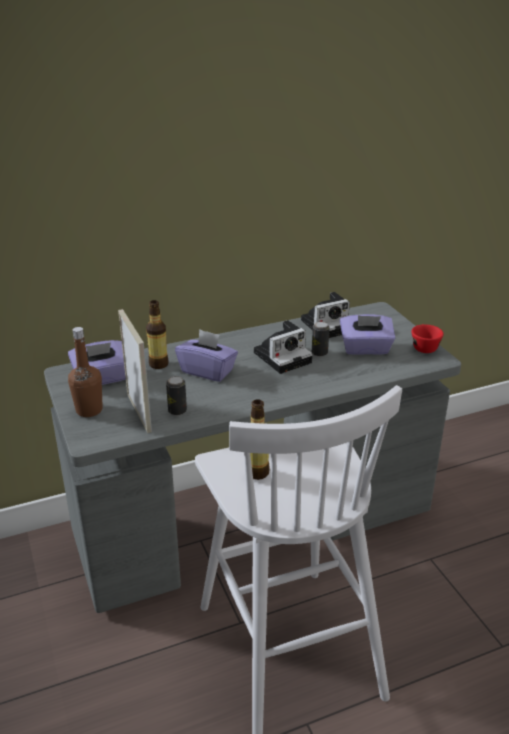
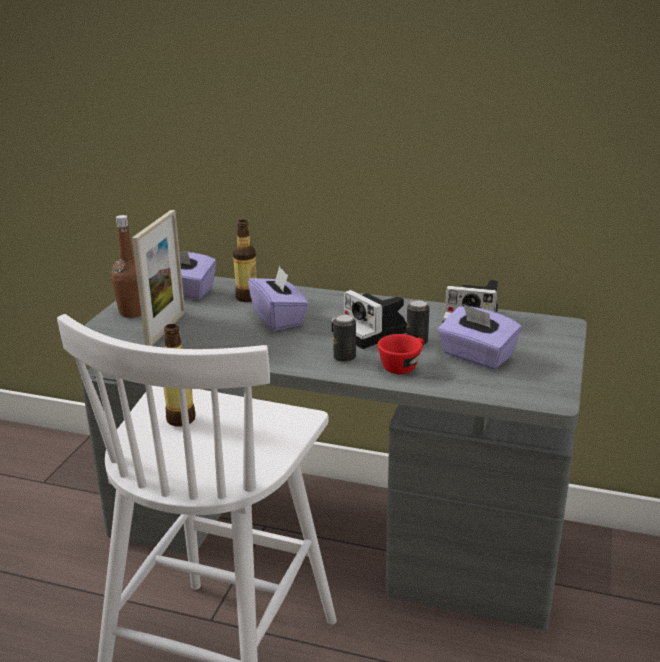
camera: 40 degrees right, 5 degrees down
can [166,376,187,416] -> can moved to [333,314,356,362]
camera [254,320,313,374] -> camera turned 45 degrees clockwise [331,290,407,349]
red cup [411,324,444,353] -> red cup moved to [378,334,424,374]

